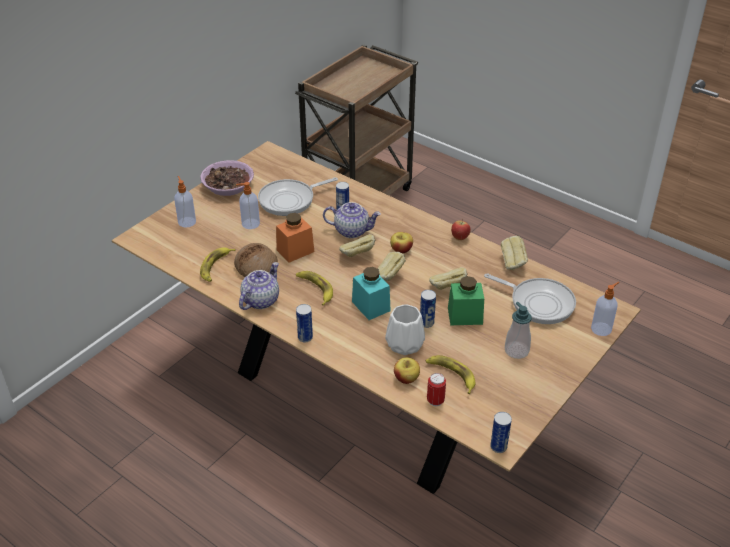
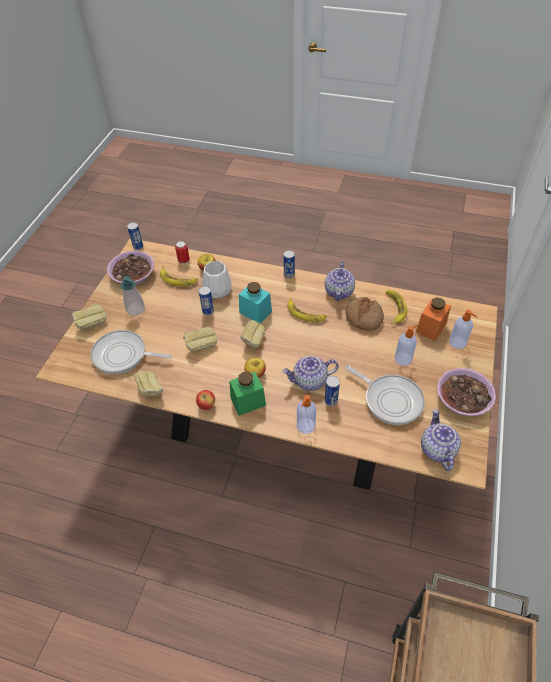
camera: 160 degrees right, 10 degrees up
frying pan [258,177,338,216] -> frying pan turned 90 degrees clockwise [345,365,425,425]
orange jar [276,213,314,263] -> orange jar moved to [416,298,451,341]
bread [339,234,376,257] -> bread moved to [71,304,106,330]
green jar [448,276,484,325] -> green jar moved to [229,372,266,416]
soap dispenser [591,282,619,336] -> soap dispenser moved to [297,395,316,434]
none -> bowl [107,251,154,285]
none -> teapot [421,409,461,471]

